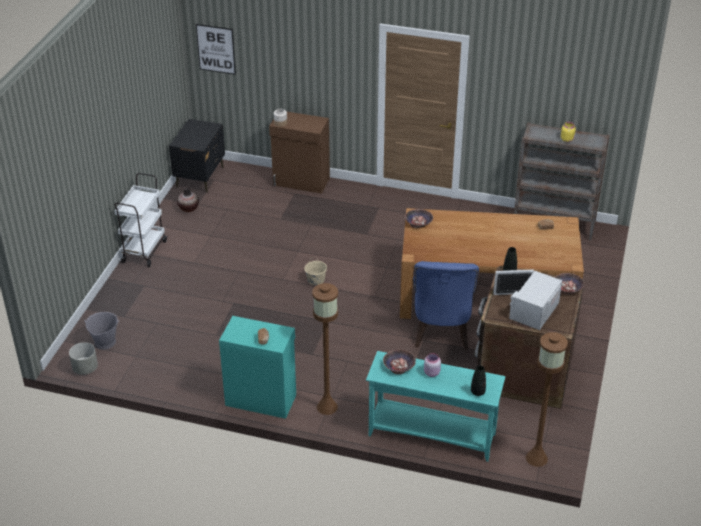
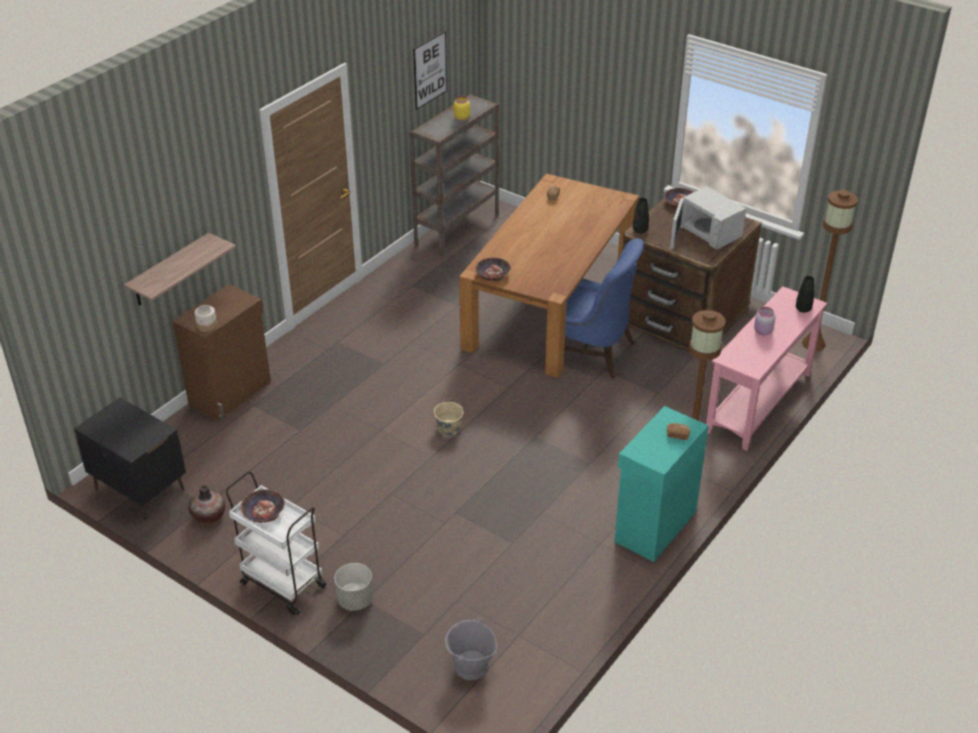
camera: 70 degrees left, 0 degrees up
grey planter [69,342,98,375] -> grey planter moved to [334,563,373,611]
picture [196,24,236,75] -> picture moved to [413,31,447,110]
turquoise console table [366,351,506,462] -> pink console table [706,286,827,451]
bowl [383,350,416,374] -> bowl moved to [241,489,285,523]
none -> shelf [124,233,236,306]

